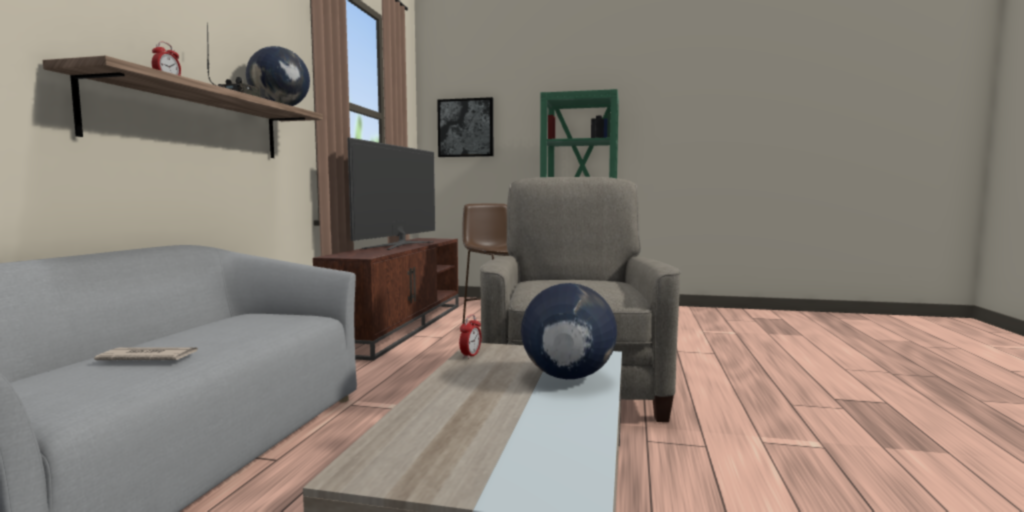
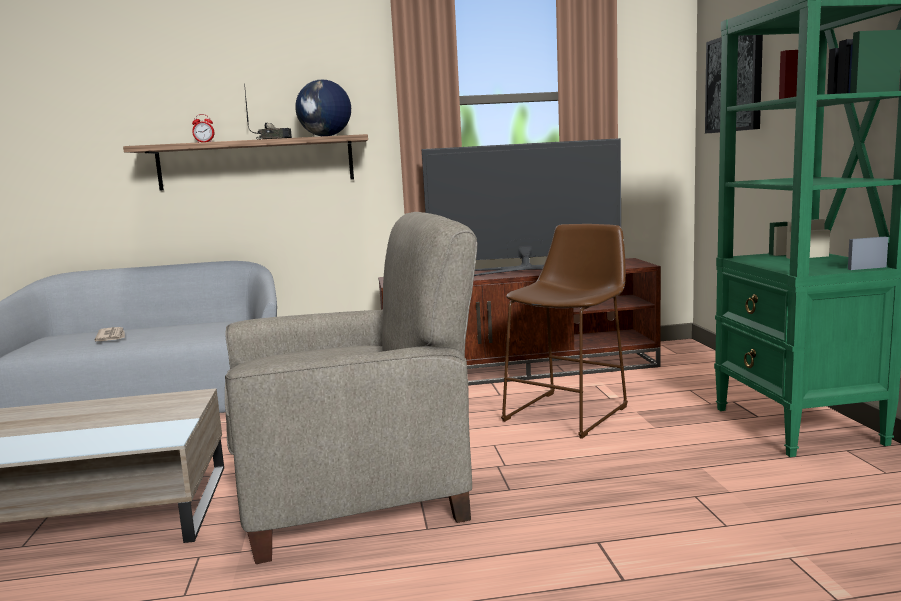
camera: 70 degrees right, 5 degrees up
alarm clock [459,314,481,359] -> none
globe [521,283,617,379] -> none

